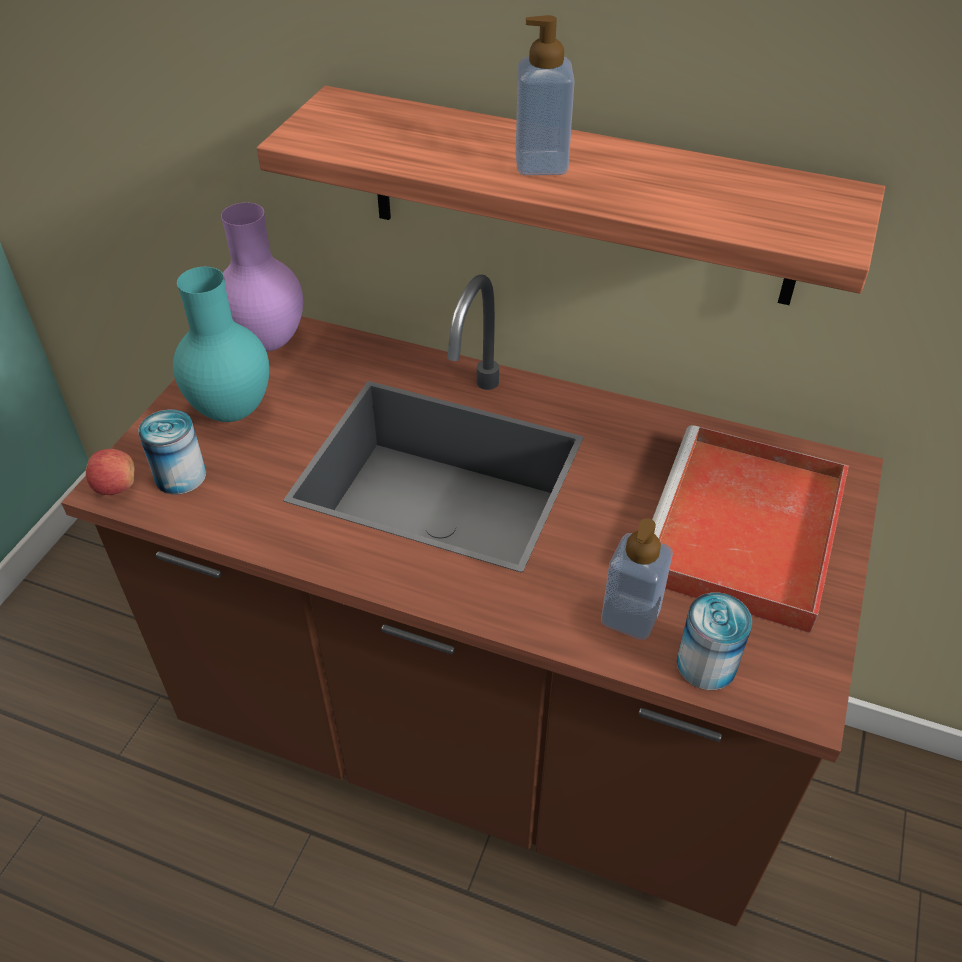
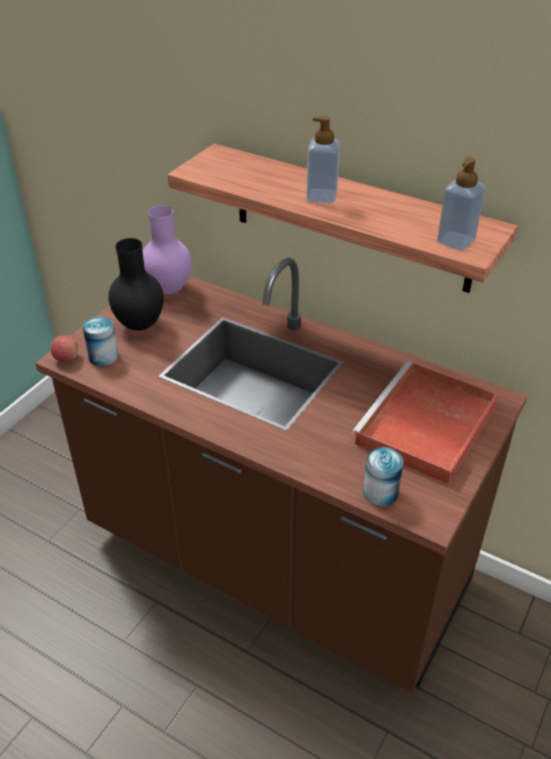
camera: 10 degrees right, 5 degrees down
turquoise vase [173,267,269,422] -> black vase [108,238,164,331]
soap dispenser [601,518,673,640] -> soap dispenser moved to [437,157,486,251]

